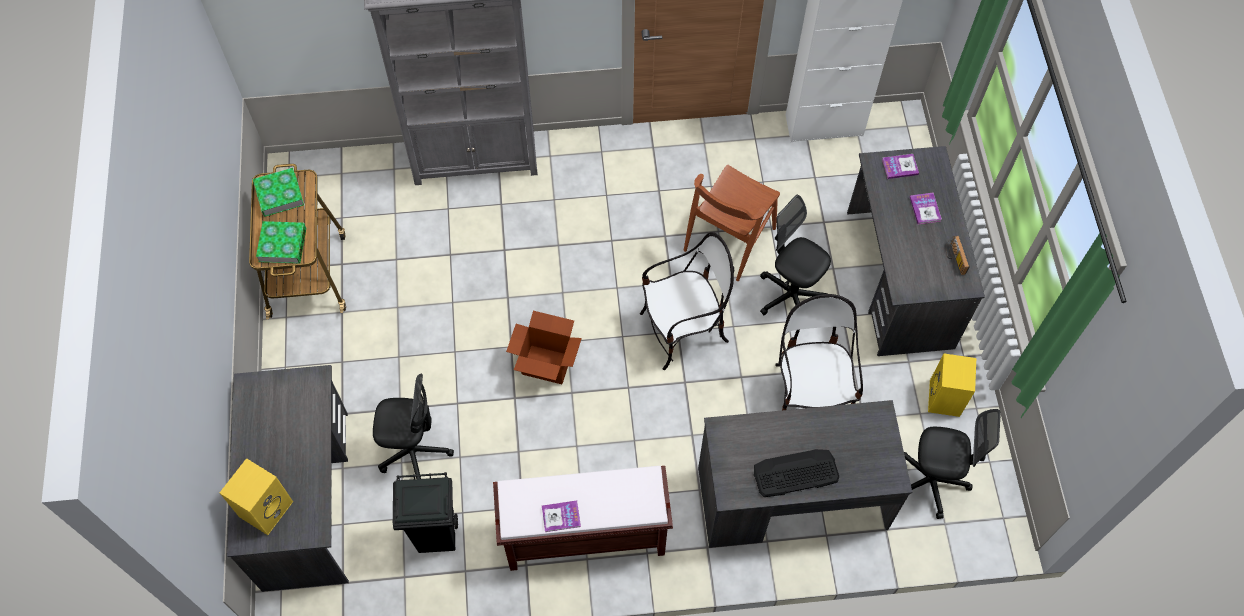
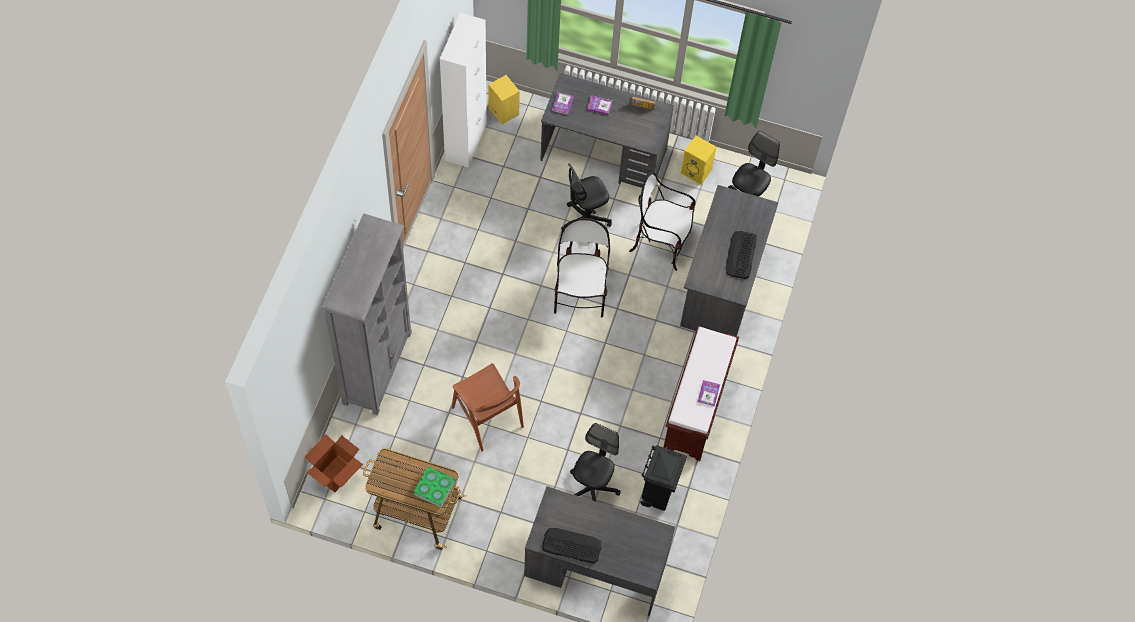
camera: 70 degrees left, 0 degrees up
yellow speaker [220,458,293,535] -> yellow speaker moved to [488,75,520,124]
book [253,168,304,217] -> none
cardboard box [506,311,582,384] -> cardboard box moved to [305,434,363,492]
brown chair [684,165,780,281] -> brown chair moved to [452,363,524,451]
none -> keyboard [542,528,602,564]

